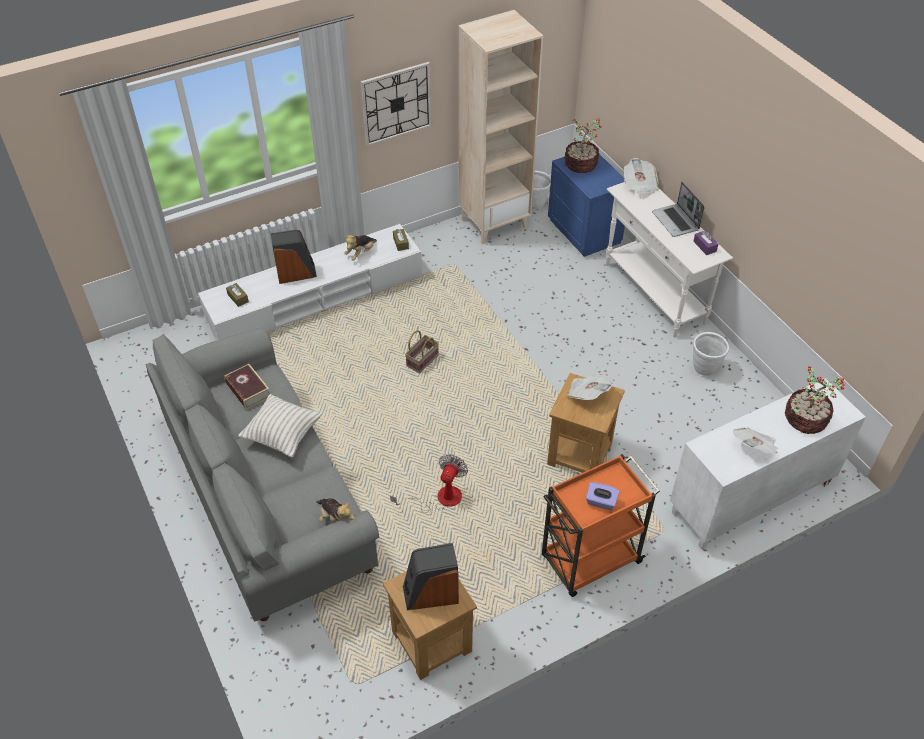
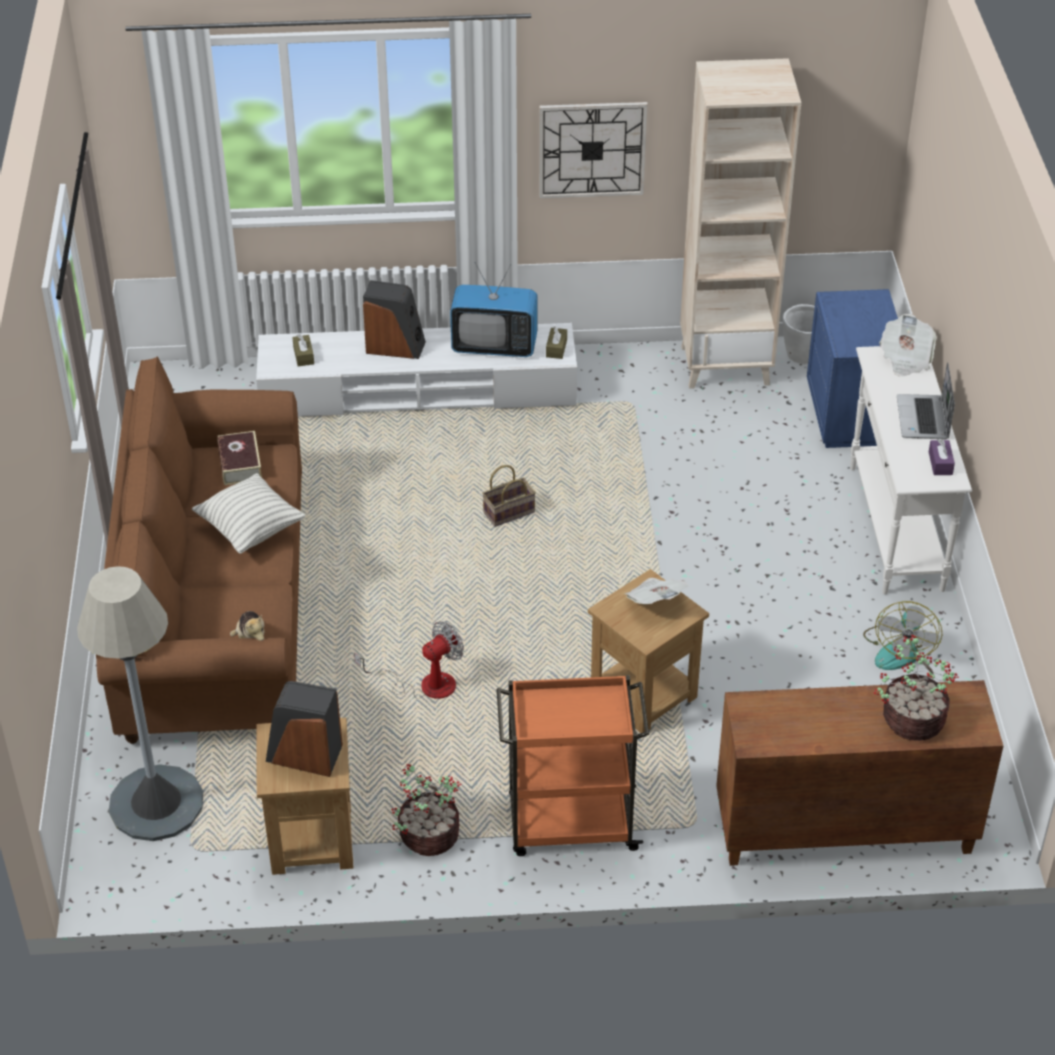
camera: 25 degrees right, 5 degrees down
grey sofa [145,327,379,622] -> brown sofa [96,357,302,744]
plush toy [344,235,377,261] -> television [450,262,537,357]
potted plant [564,118,601,173] -> potted plant moved to [391,764,462,856]
purple tissue box [586,482,620,510] -> none
white cabinet [670,378,866,549] -> brown cabinet [716,680,1003,866]
white planter [693,332,729,376] -> fan [863,601,942,670]
newspaper [733,427,778,454] -> none
none -> grey floor lamp [77,566,203,841]

